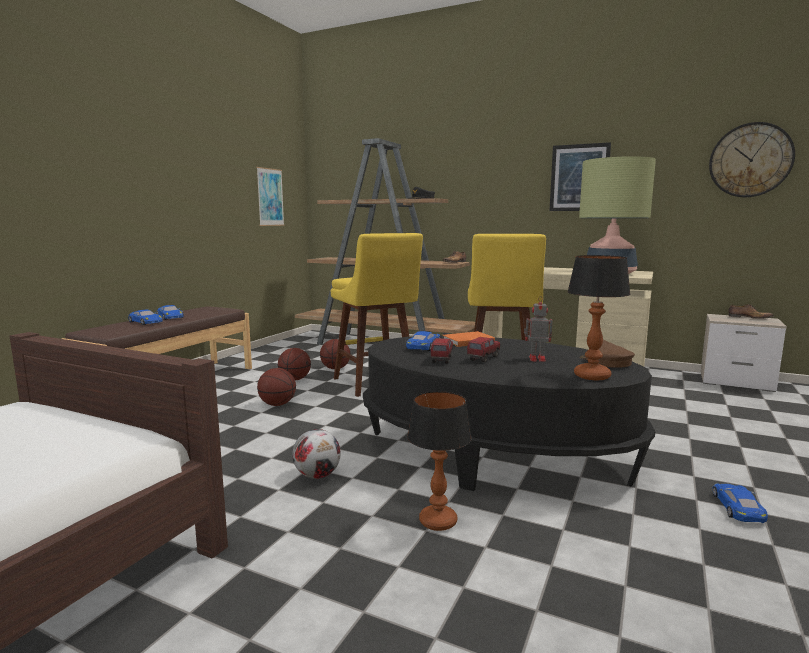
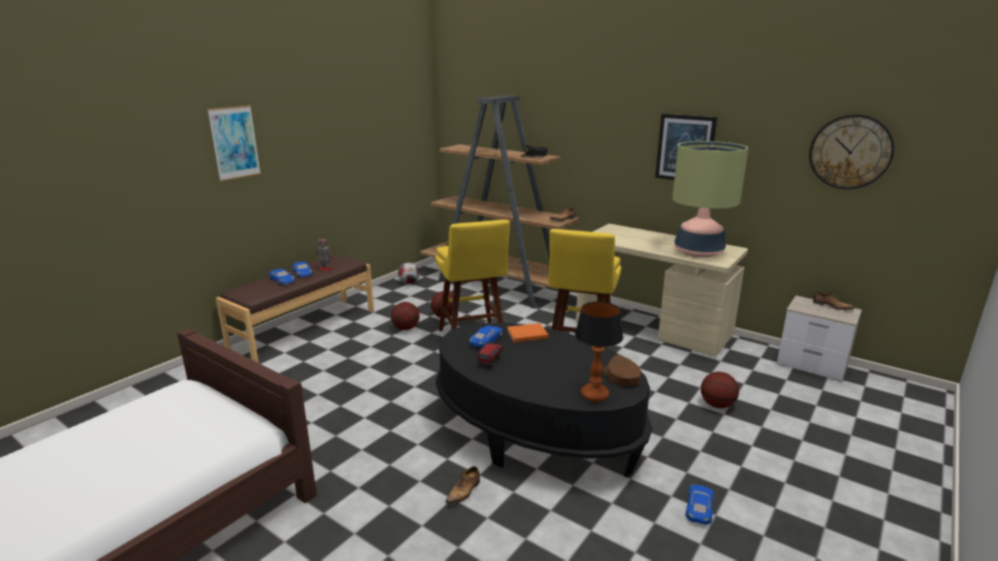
camera: 10 degrees right, 10 degrees up
picture [256,167,285,226] -> picture moved to [207,106,261,181]
basketball [257,368,296,406] -> basketball moved to [701,372,739,408]
football [292,429,340,479] -> football moved to [398,262,420,284]
table lamp [407,391,472,531] -> shoe [445,466,480,505]
toy truck [467,337,500,363] -> none
toy robot [524,296,553,362] -> toy robot moved to [315,235,333,271]

